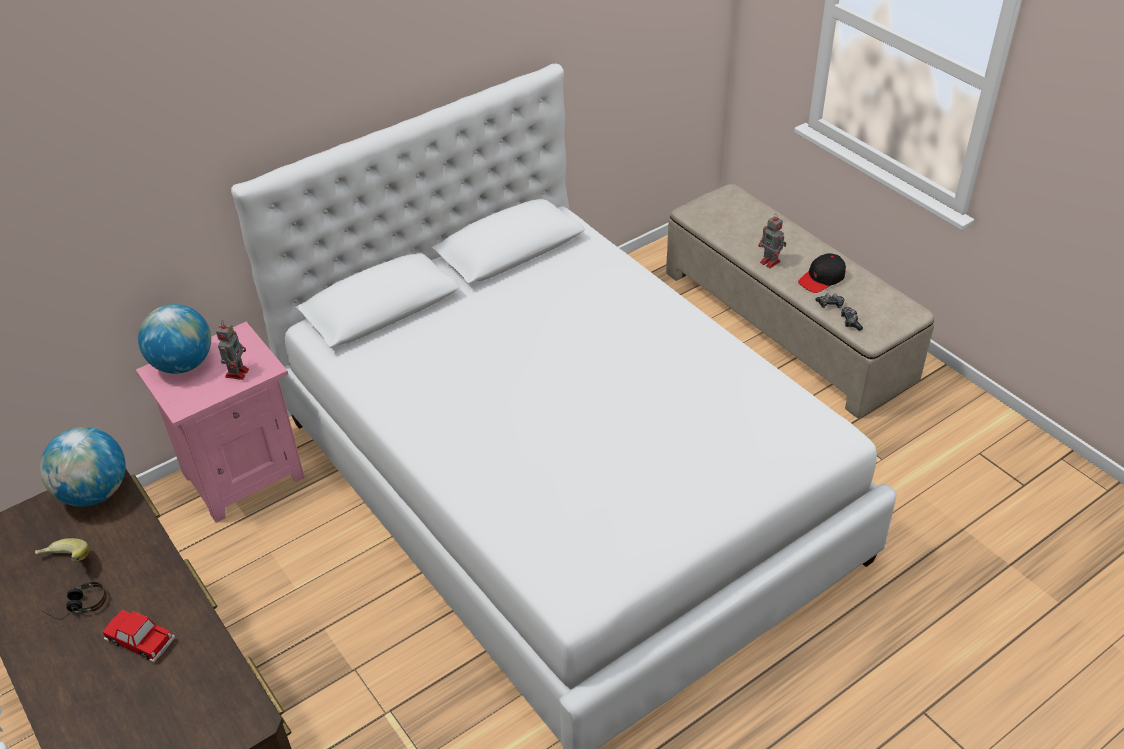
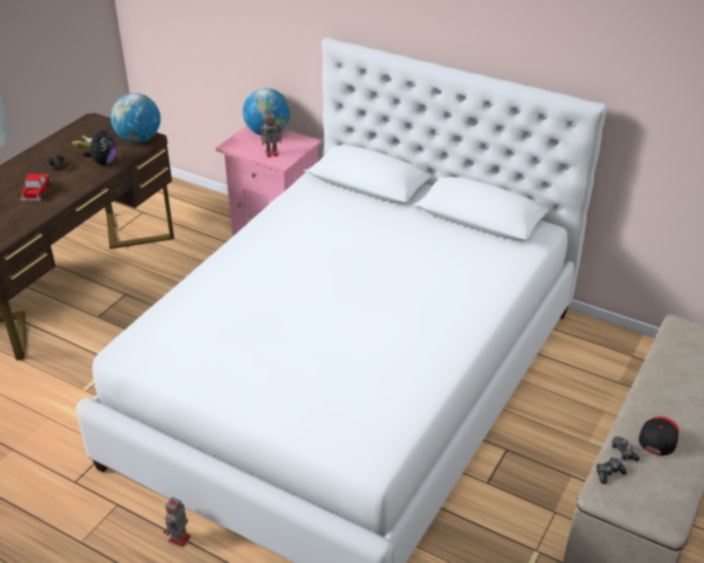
camera: 65 degrees right, 5 degrees down
toy robot [758,214,786,268] -> toy robot moved to [163,497,191,547]
black cap [798,253,846,293] -> black cap turned 90 degrees clockwise [639,417,679,456]
none -> plush toy [83,125,117,165]

